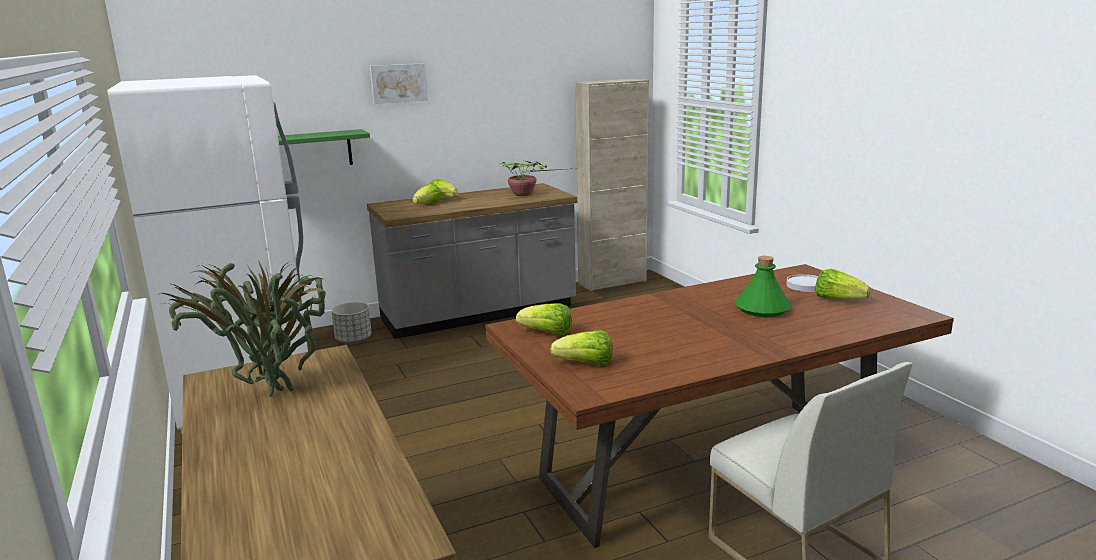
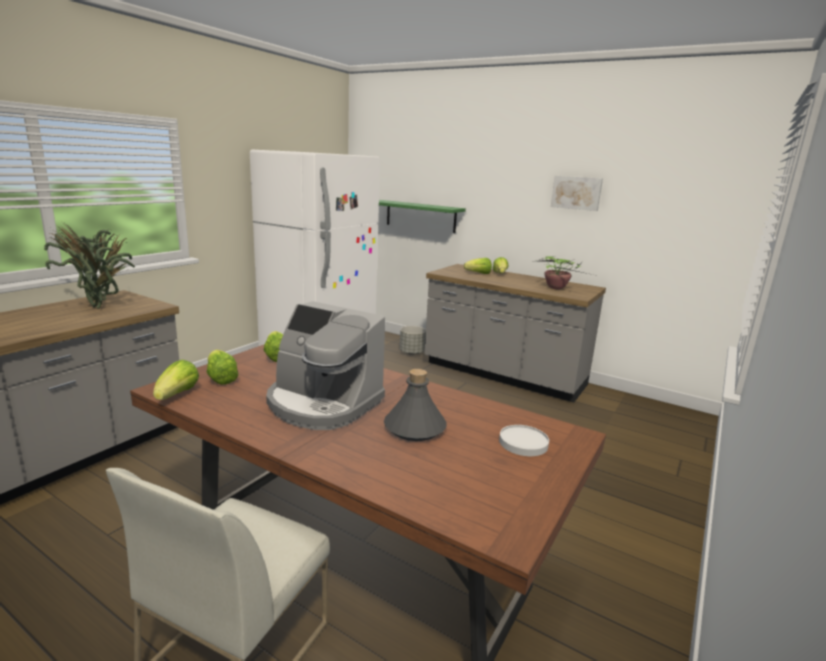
camera: 55 degrees right, 0 degrees up
picture [370,63,428,104] -> picture moved to [551,176,603,211]
beige cabinet [575,79,649,291] -> none
green bottle [735,256,792,317] -> grey bottle [384,369,447,441]
lettuce [815,269,871,299] -> lettuce moved to [153,360,199,400]
none -> coffee machine [266,301,385,430]

